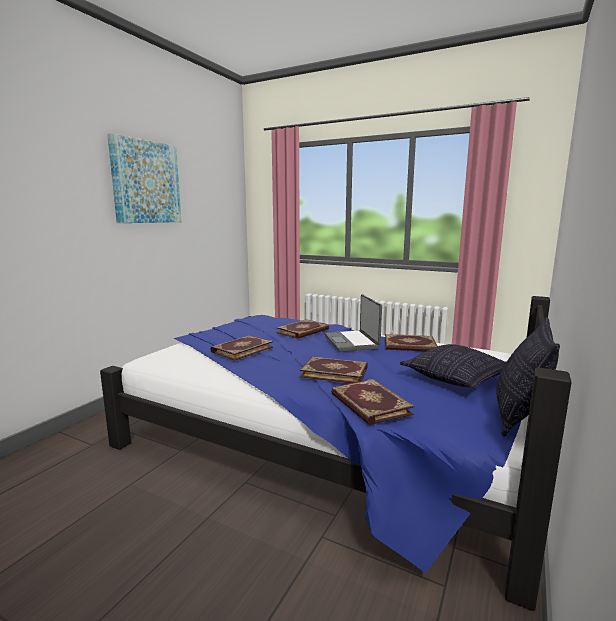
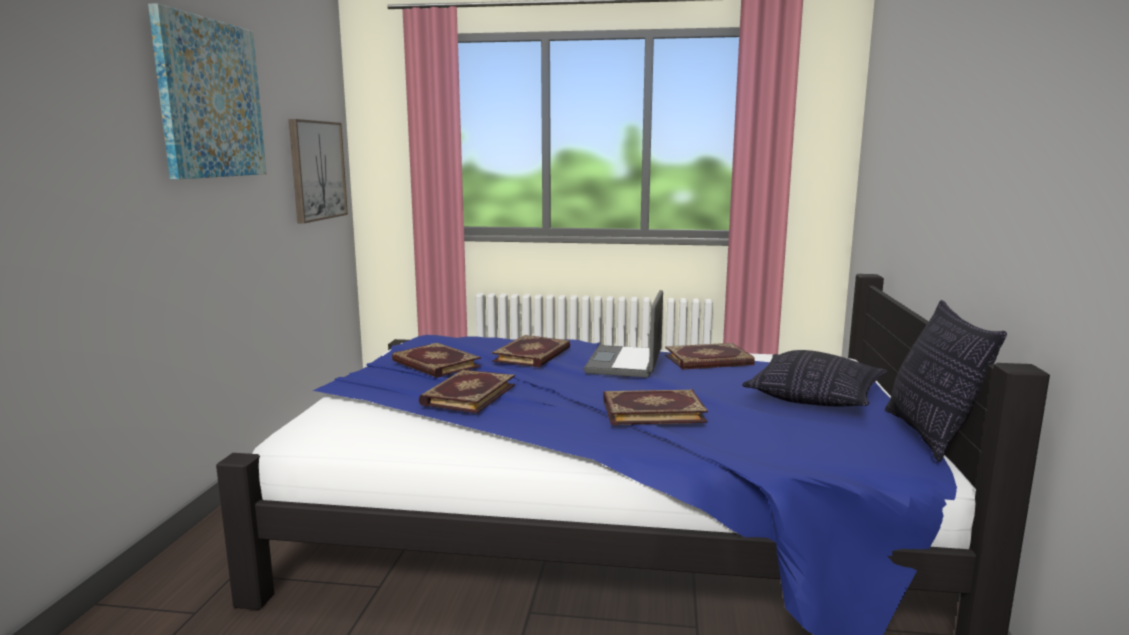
camera: 20 degrees left, 0 degrees up
laptop [324,294,382,352] -> laptop turned 45 degrees clockwise [584,290,663,378]
book [331,379,414,425] -> book moved to [392,343,481,378]
none -> picture [289,119,348,223]

